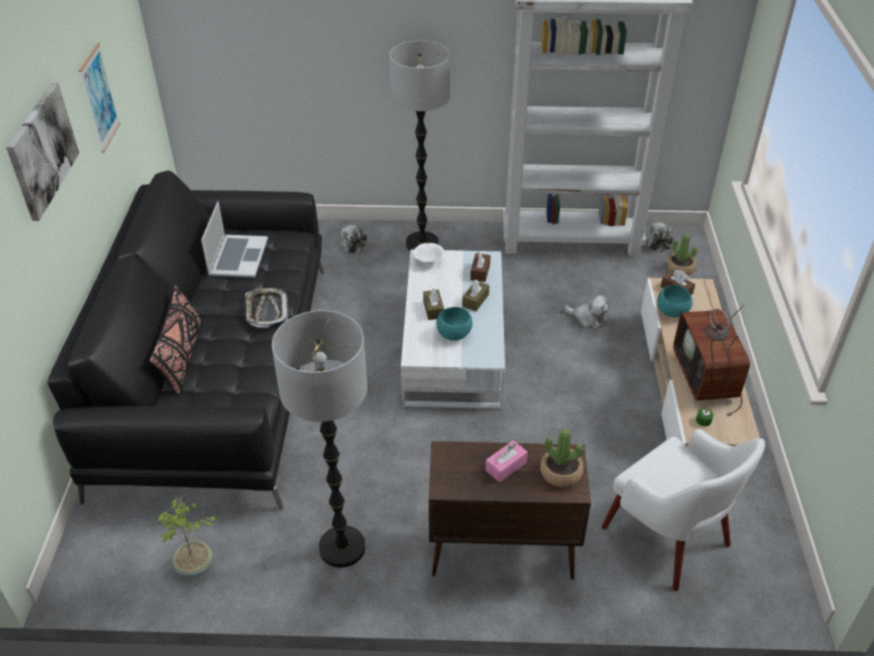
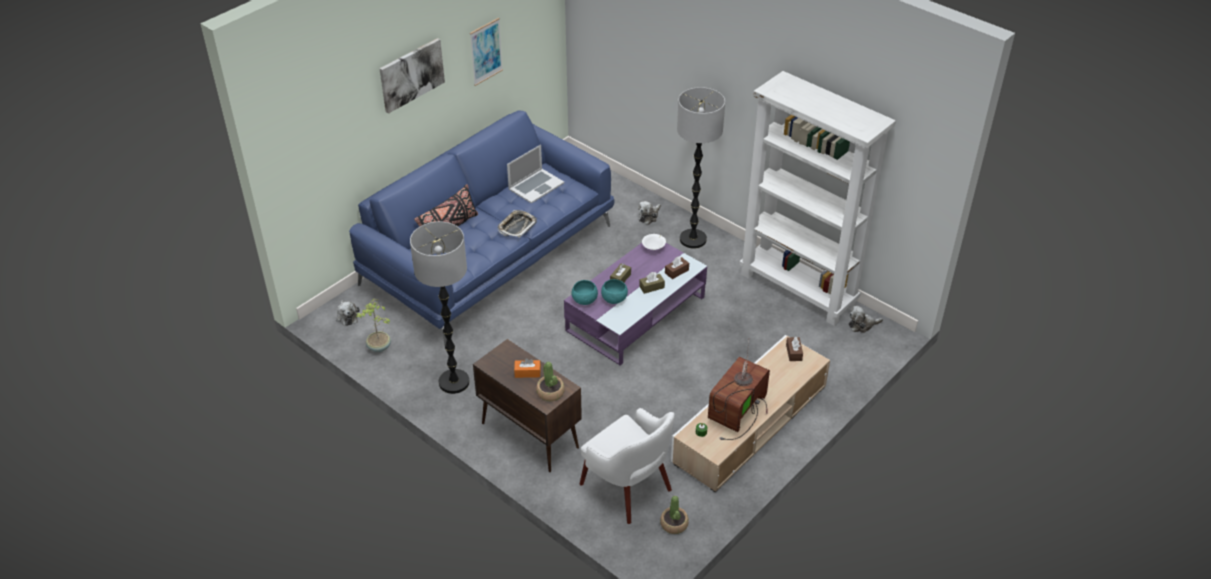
camera: 40 degrees right, 0 degrees up
black sofa [47,171,324,510] -> blue sofa [349,110,614,346]
white coffee table [401,250,505,409] -> purple coffee table [564,243,707,366]
pink tissue box [485,440,528,482] -> orange tissue box [514,358,541,378]
plush toy [564,295,610,328] -> plush toy moved to [336,300,360,326]
white armchair [601,429,765,591] -> white armchair turned 45 degrees counterclockwise [580,408,675,524]
turquoise bowl [657,285,692,318] -> turquoise bowl moved to [571,280,598,305]
potted plant [667,234,697,276] -> potted plant moved to [660,496,689,534]

